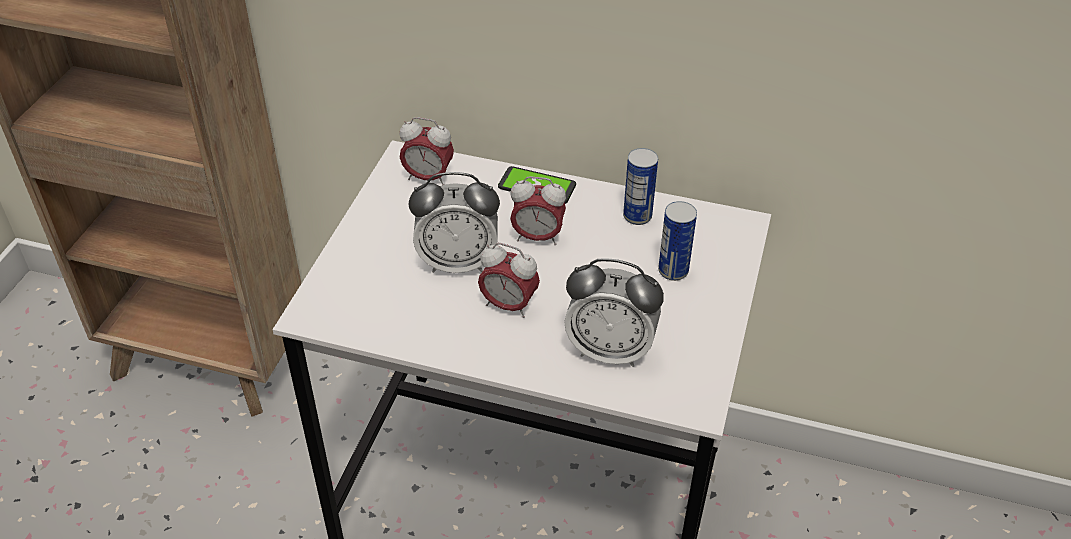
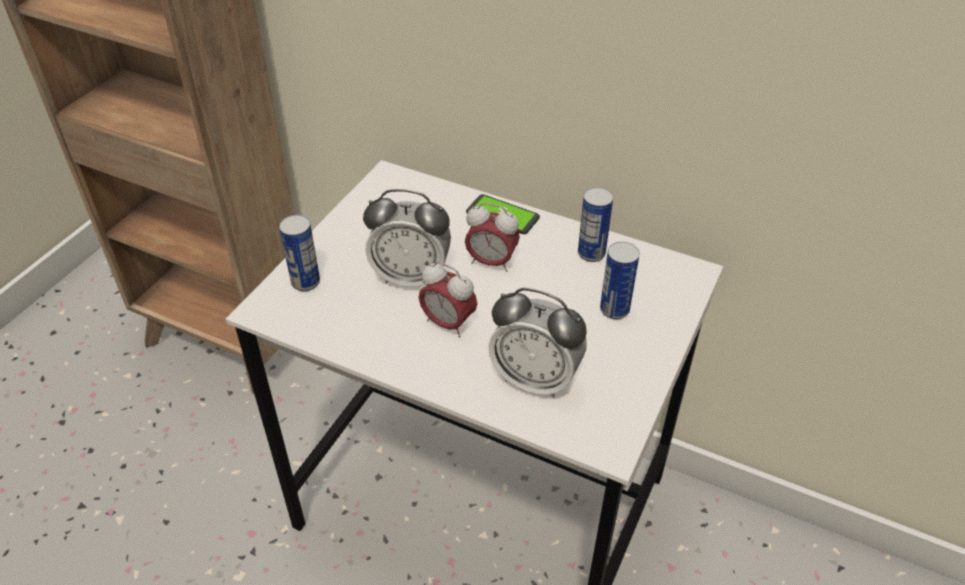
camera: 10 degrees right, 0 degrees up
alarm clock [400,117,454,185] -> none
none -> can [279,215,320,291]

